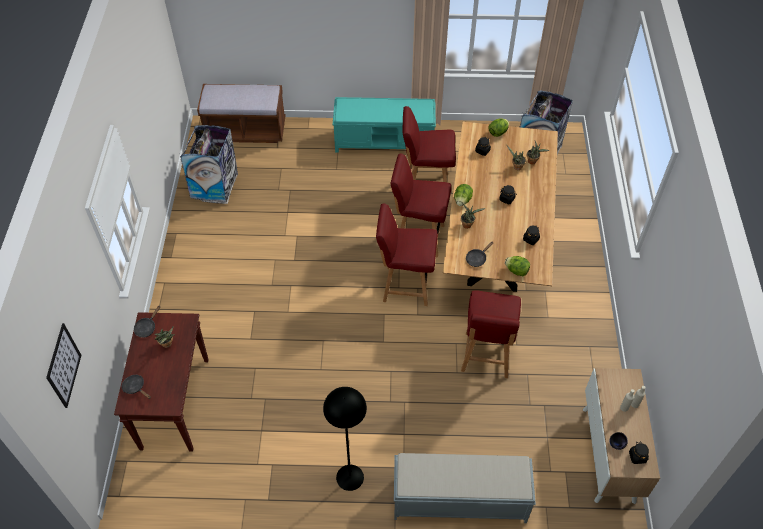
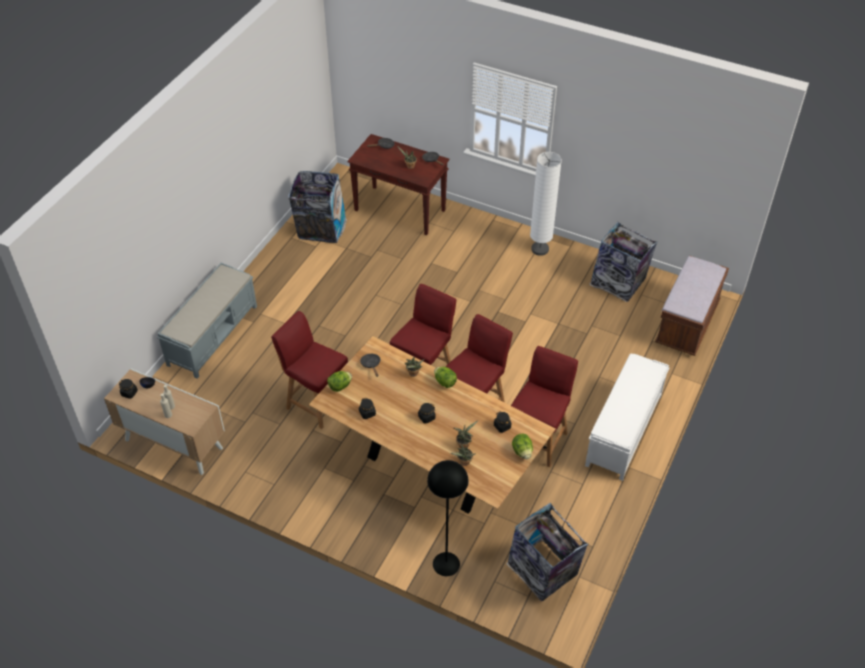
camera: 115 degrees right, 5 degrees down
picture [46,323,81,408] -> none
black floor lamp [323,387,367,491] -> black floor lamp moved to [427,460,469,576]
turquoise bench [333,97,436,153] -> white bench [585,354,669,481]
none -> trash can [288,171,347,243]
none -> white floor lamp [530,152,562,256]

